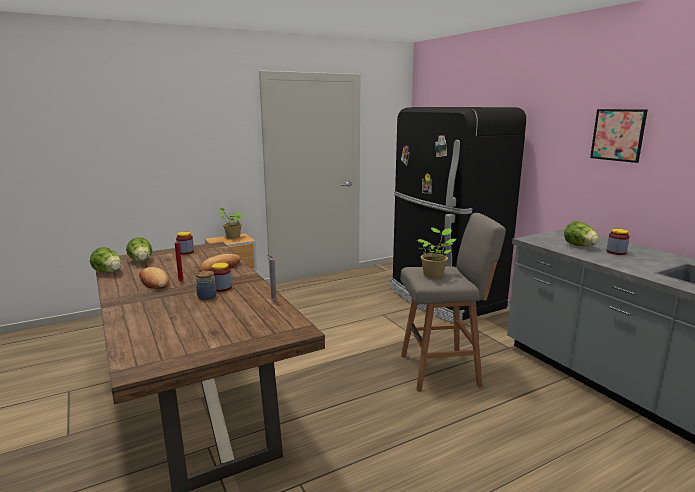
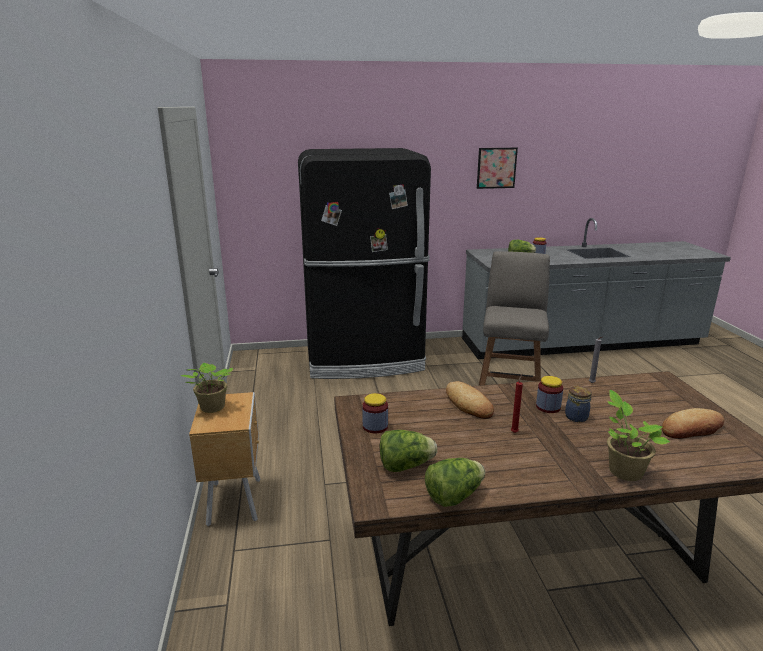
camera: 70 degrees left, 5 degrees up
bread [139,267,169,289] -> bread moved to [662,408,724,439]
potted plant [418,227,456,278] -> potted plant moved to [607,390,670,481]

